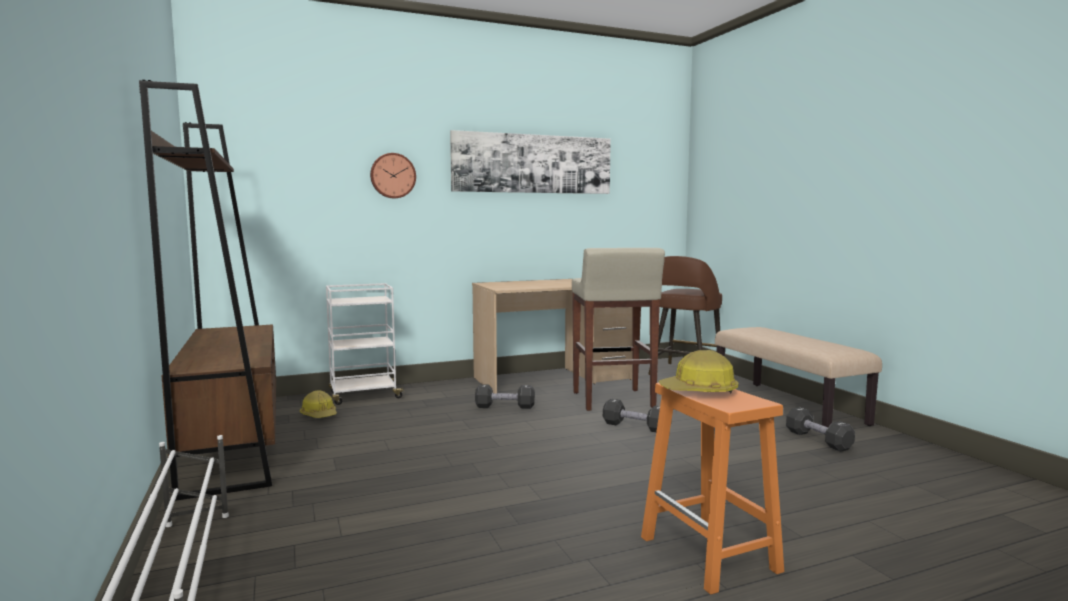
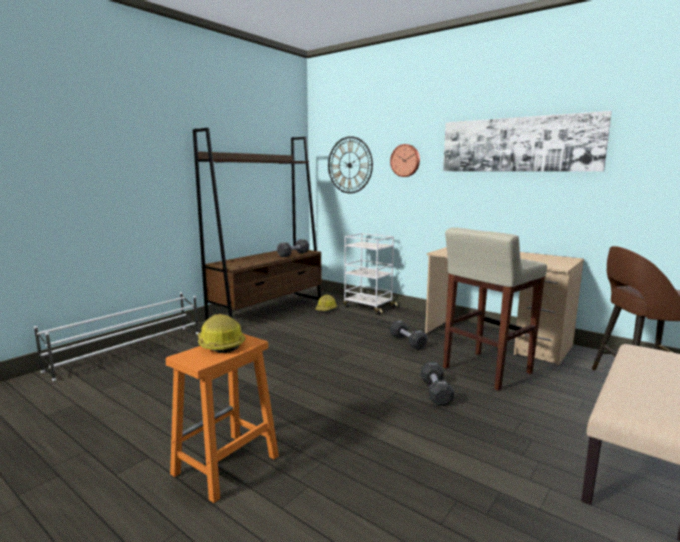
camera: 60 degrees right, 5 degrees up
black dumbbell [786,407,855,452] -> black dumbbell moved to [277,239,309,257]
none -> wall clock [328,136,373,194]

